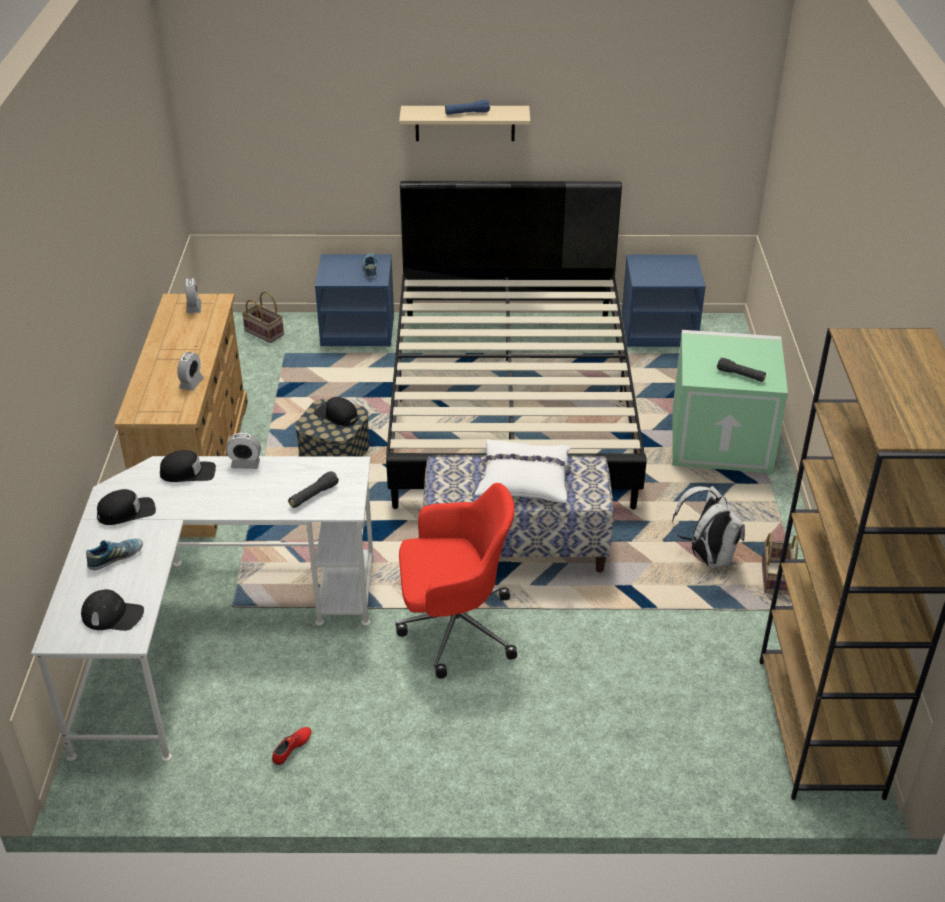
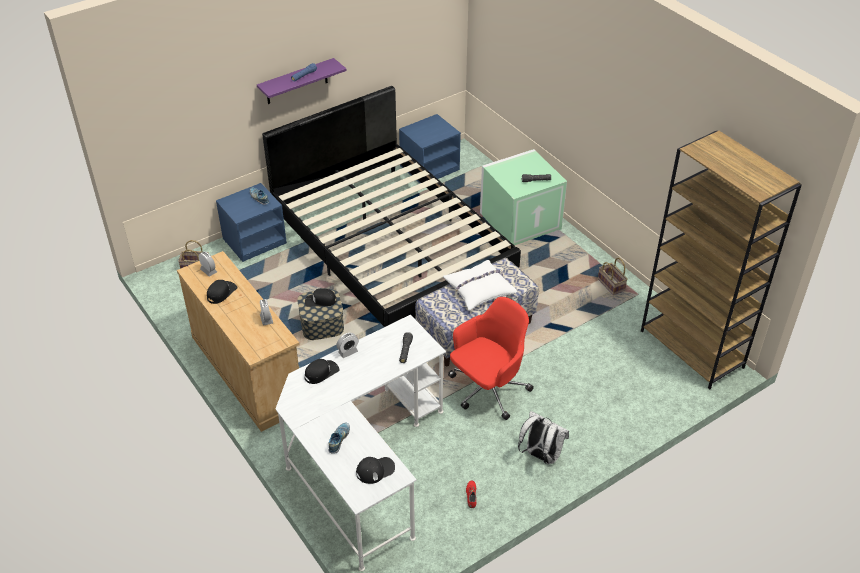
camera: 35 degrees left, 5 degrees up
black cap [97,489,156,525] -> black cap moved to [207,280,238,304]
beige shelf [399,106,530,141] -> purple shelf [257,58,347,104]
white backpack [672,486,745,569] -> white backpack moved to [518,411,569,464]

